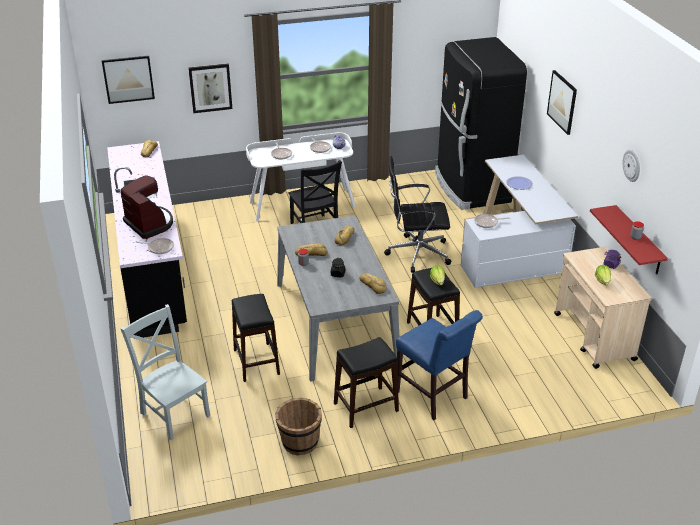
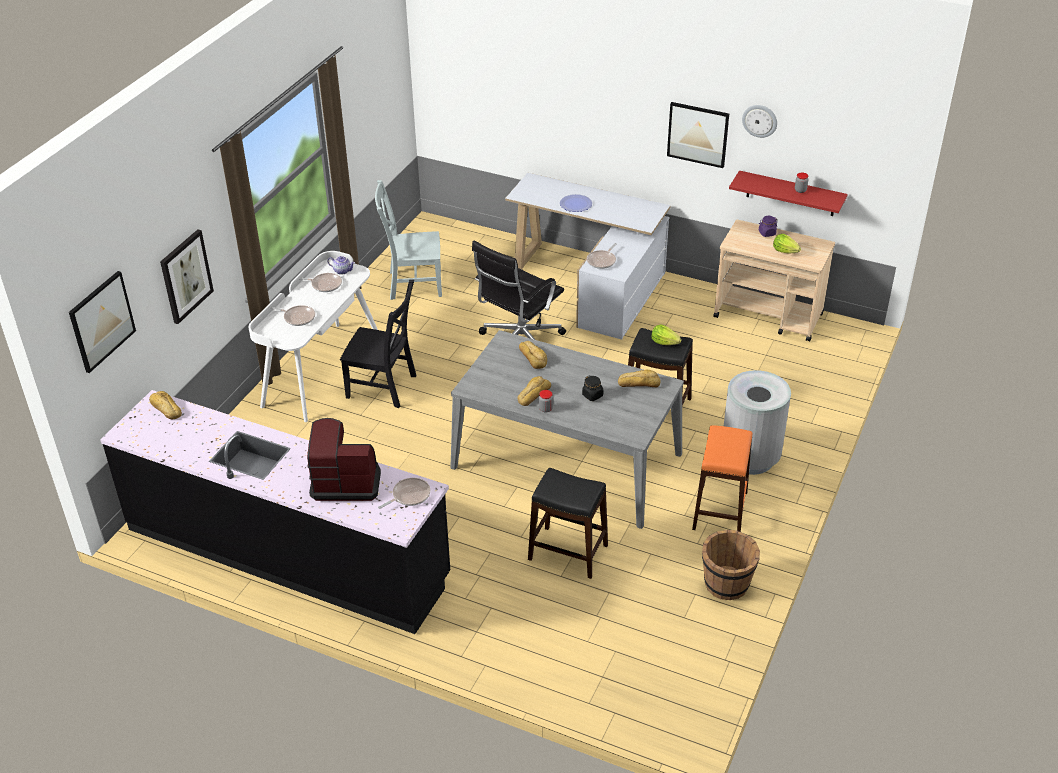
camera: 50 degrees left, 5 degrees up
grey chair [120,304,210,440] -> grey chair moved to [375,180,442,300]
black stool [334,337,399,428] -> orange stool [692,425,753,532]
blue chair [396,310,483,420] -> grey trash can [724,370,791,475]
black fridge [435,37,527,210] -> none
picture [547,70,577,135] -> picture moved to [667,102,729,168]

